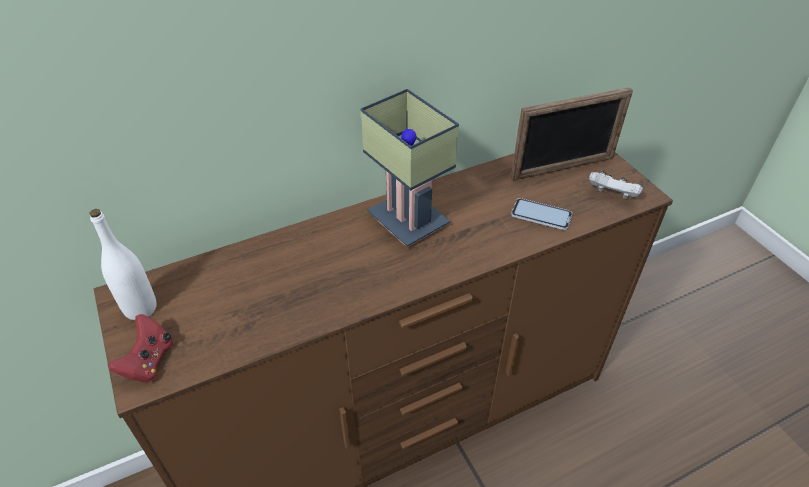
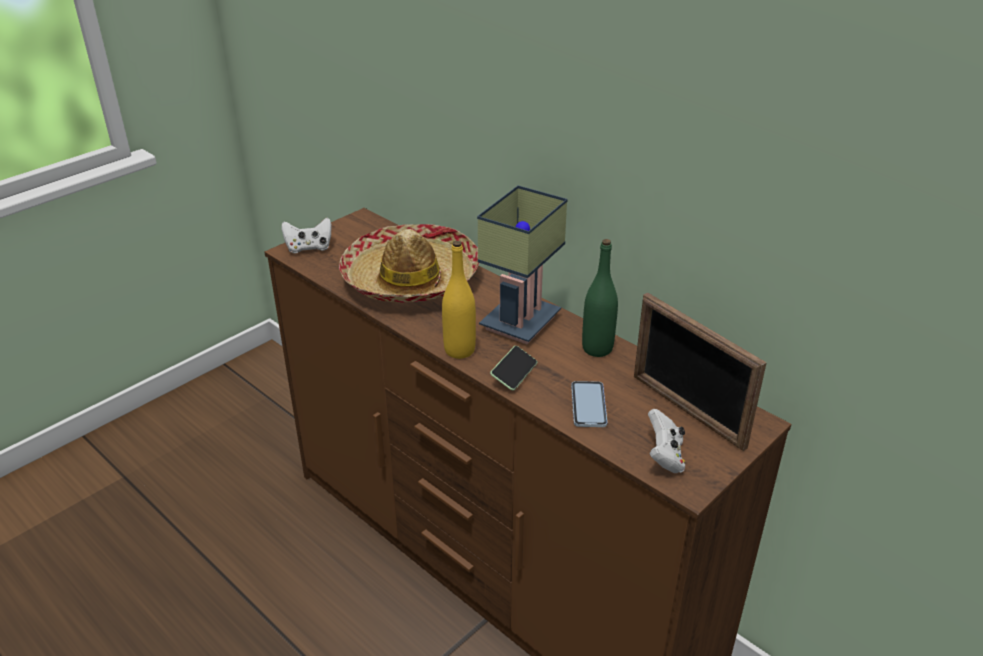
camera: 70 degrees right, 10 degrees down
white bottle [90,209,157,320] -> none
red game controller [108,314,173,383] -> white game controller [281,217,332,253]
none -> hat [339,224,480,303]
none -> yellow bottle [442,241,476,359]
none -> phone [490,346,537,390]
none -> green bottle [582,239,618,357]

